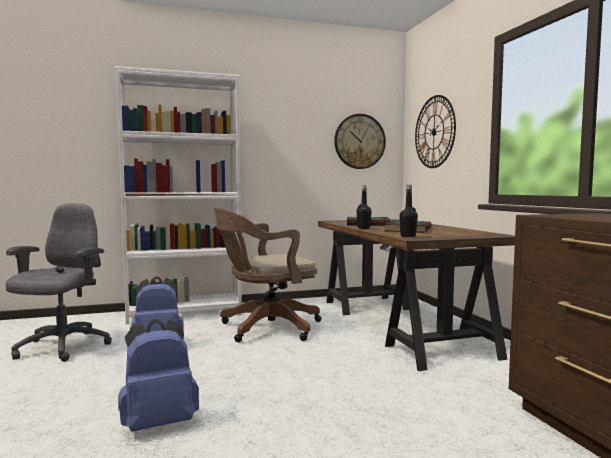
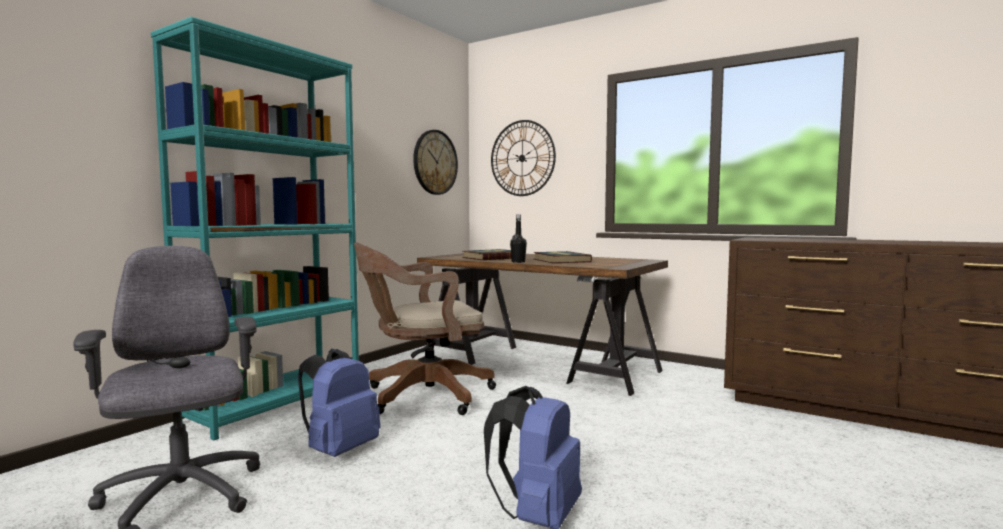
camera: 40 degrees left, 0 degrees up
white bookcase [115,66,242,324] -> turquoise bookcase [151,17,359,440]
brown office chair [214,207,321,342] -> brown office chair turned 45 degrees clockwise [354,242,496,415]
black bottle [399,185,418,237] -> none

